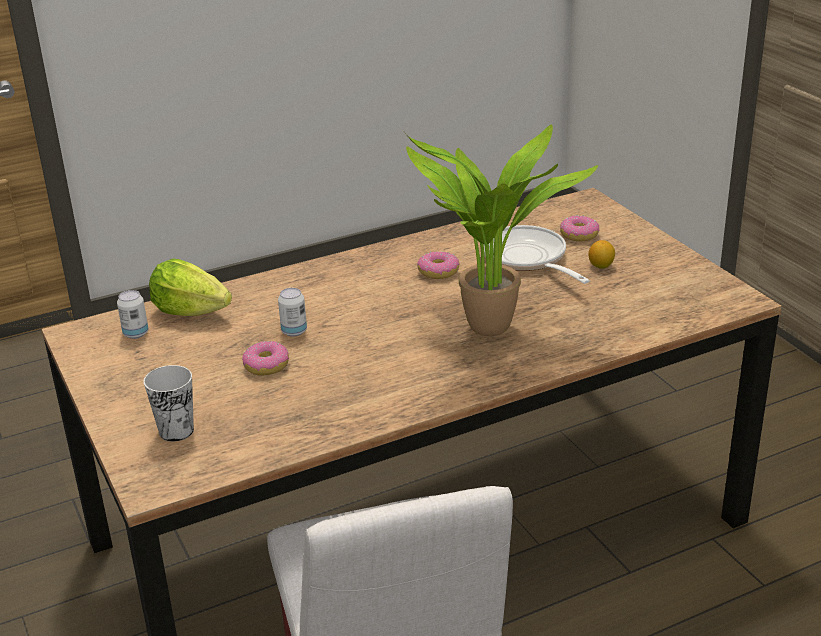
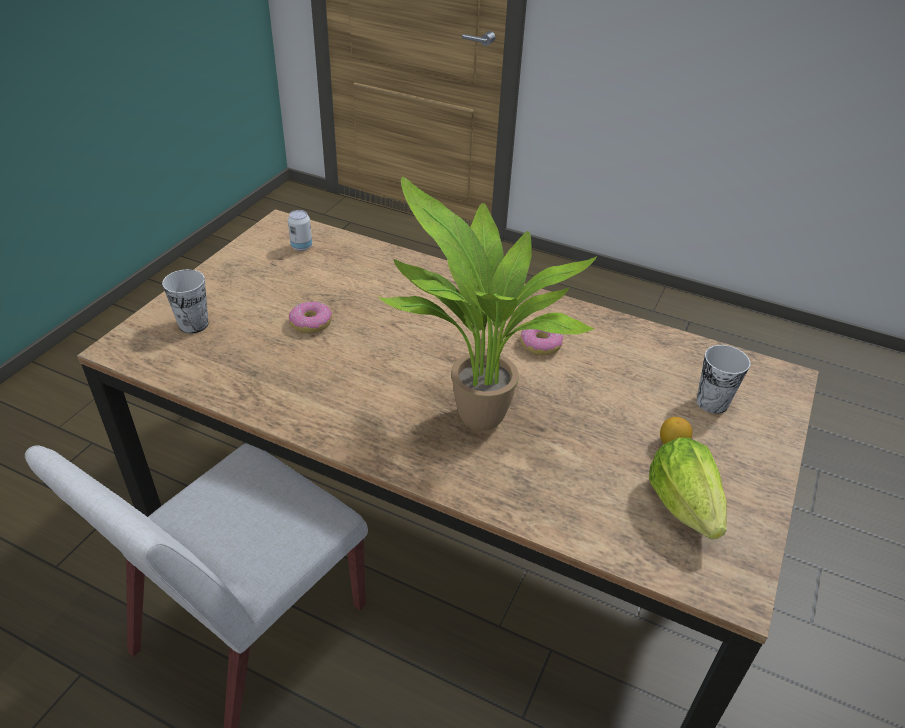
camera: 50 degrees right, 10 degrees up
lettuce [149,258,232,316] -> lettuce moved to [649,437,727,539]
can [278,288,307,337] -> none
frying pan [484,225,590,284] -> none
donut [560,215,599,242] -> cup [697,345,751,414]

